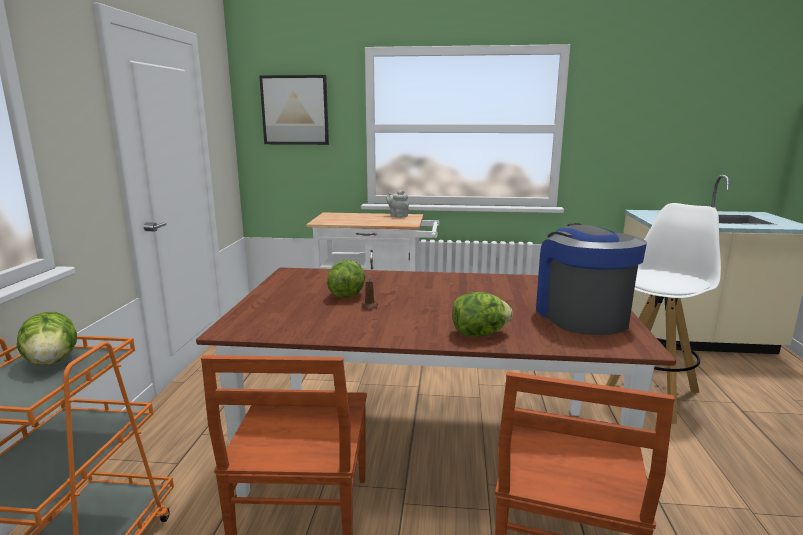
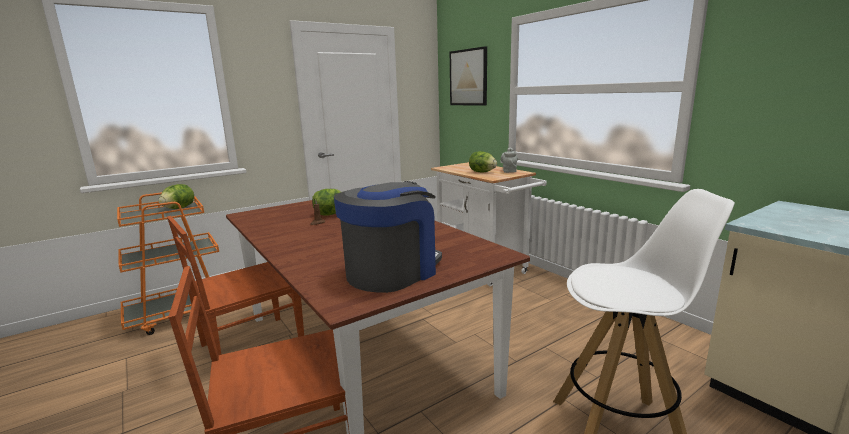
camera: 50 degrees right, 0 degrees up
lettuce [452,292,513,337] -> lettuce moved to [469,151,497,172]

